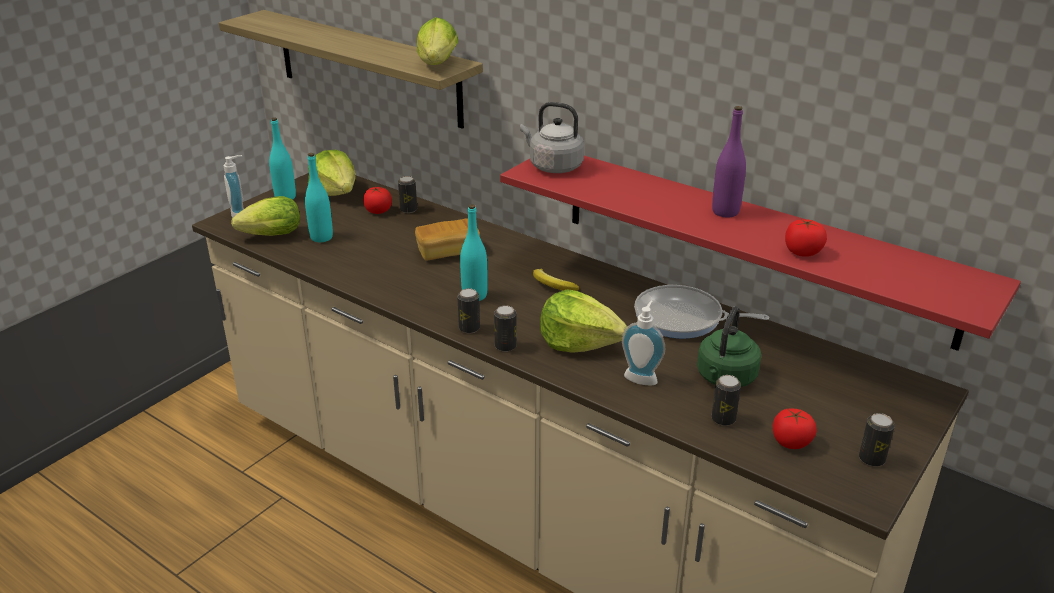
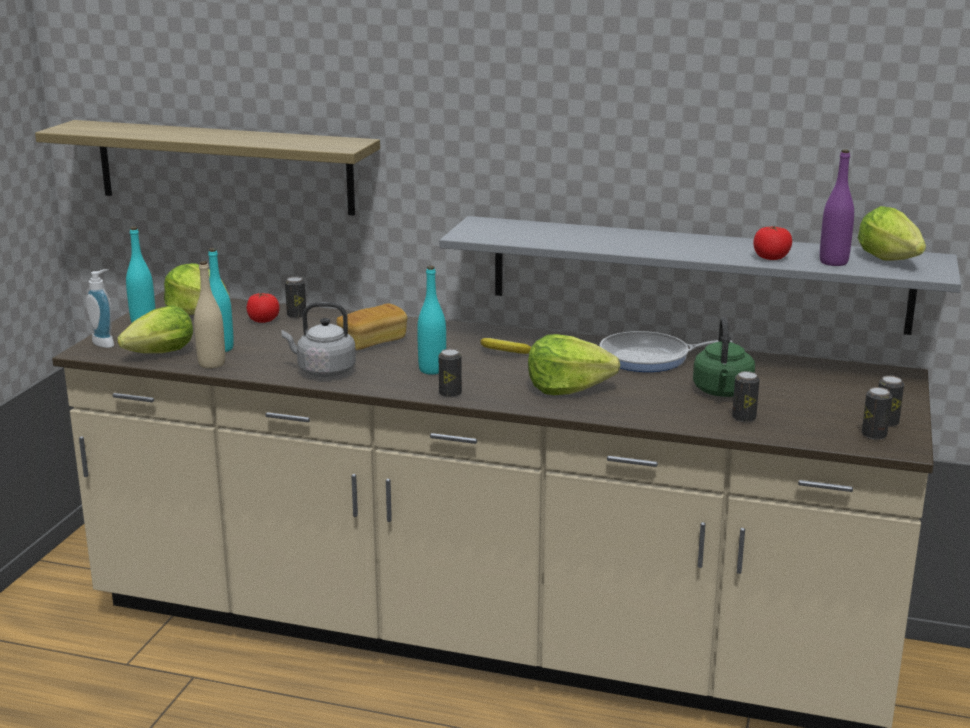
camera: 20 degrees left, 10 degrees down
lettuce [417,17,458,65] -> lettuce moved to [858,206,926,261]
can [494,305,517,352] -> can moved to [862,387,892,440]
red shelf [500,156,1021,351] -> grey shelf [439,216,961,335]
grey kettle [520,102,584,173] -> grey kettle moved to [281,302,356,377]
soap dispenser [622,301,665,385] -> none
purple bottle [712,106,746,217] -> purple bottle moved to [820,149,854,266]
tomato [773,409,817,449] -> none
none -> beige bottle [194,261,225,369]

